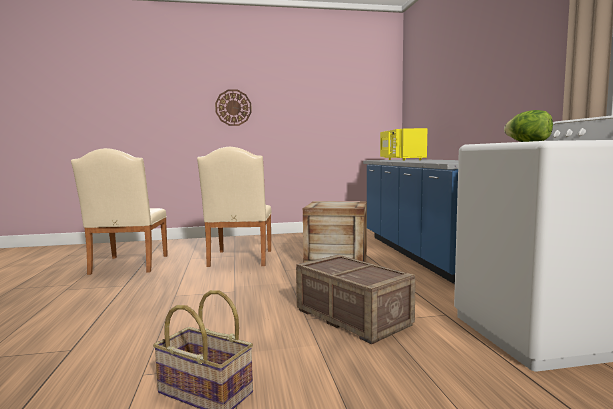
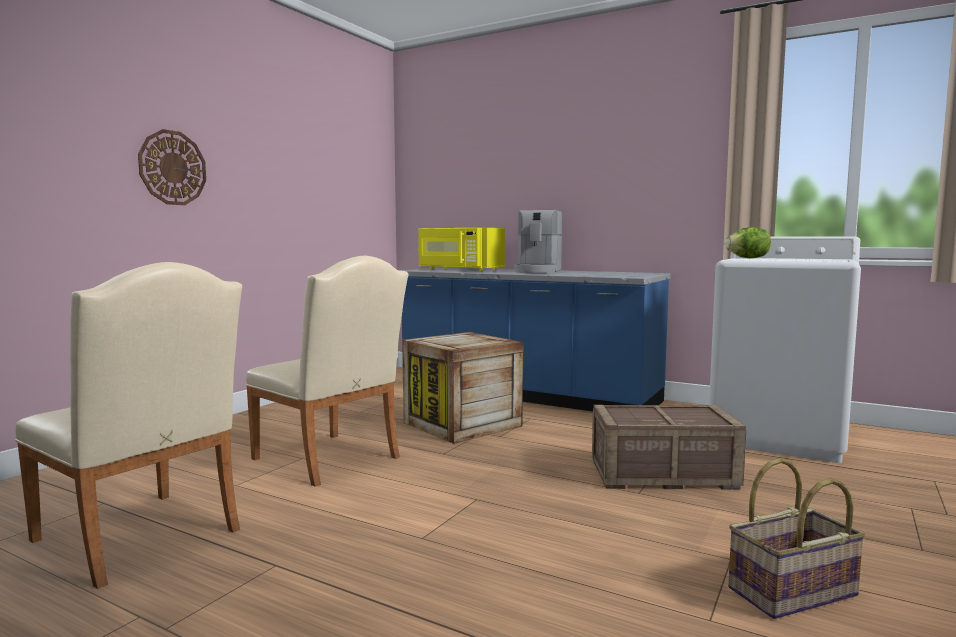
camera: 50 degrees left, 0 degrees up
none -> coffee machine [514,210,562,273]

